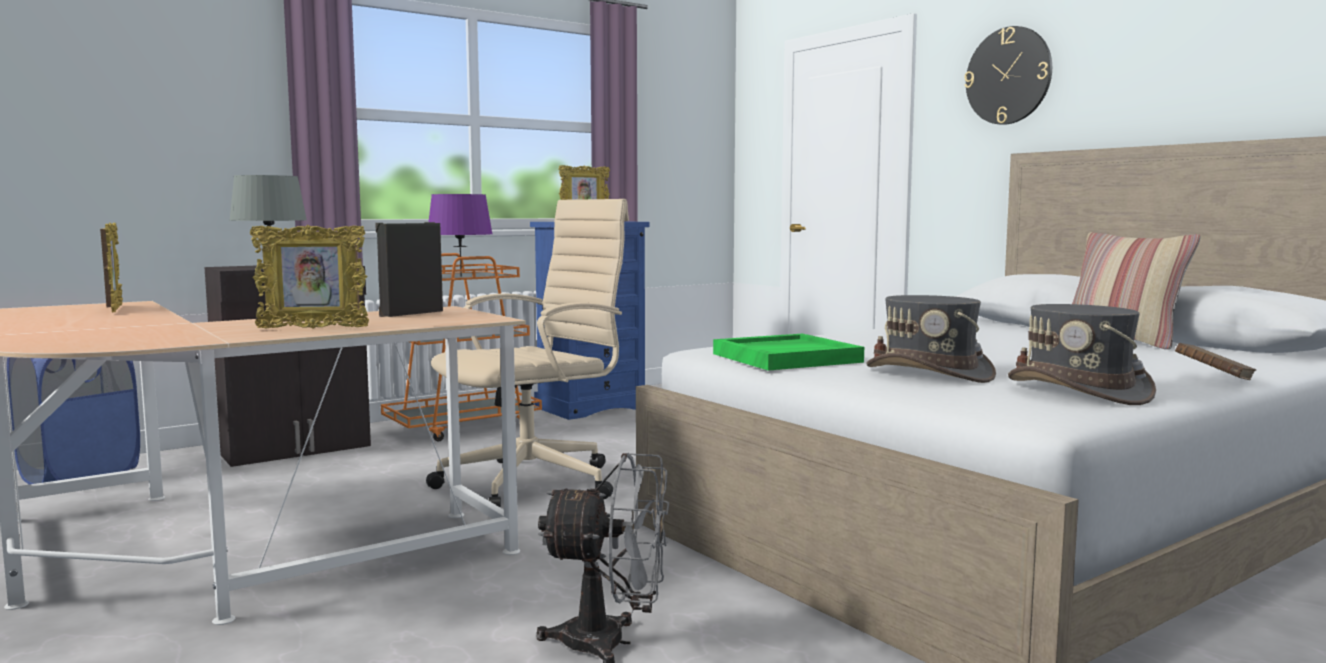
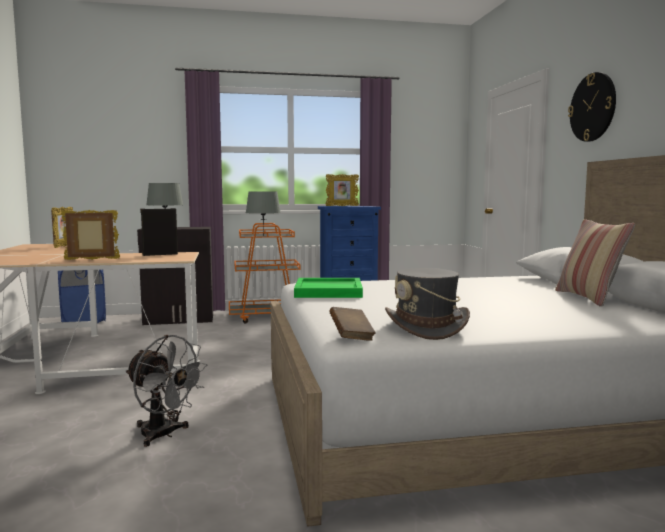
camera: 25 degrees right, 0 degrees up
picture frame [250,225,369,329] -> picture frame turned 150 degrees clockwise [61,210,120,260]
beige office chair [426,199,629,508] -> none
purple table lamp [429,194,493,277] -> grey table lamp [246,191,281,236]
grey hat [866,295,996,383] -> none
brown book [1175,343,1256,380] -> brown book moved to [329,307,375,341]

